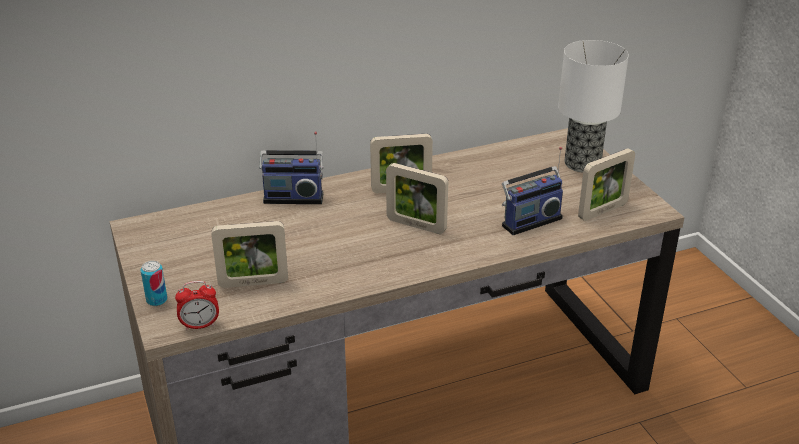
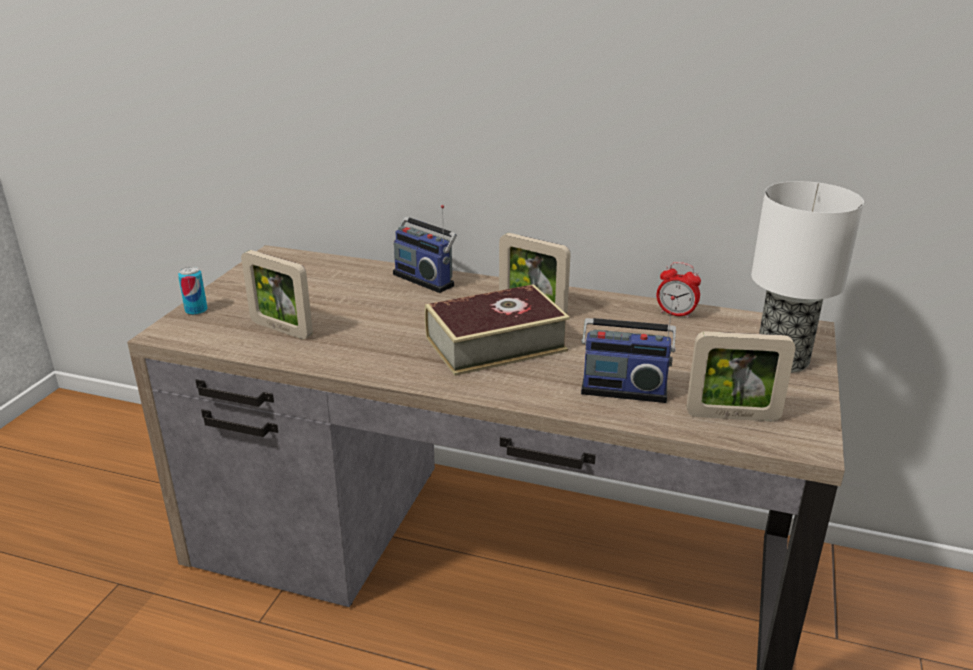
camera: 40 degrees right, 5 degrees down
alarm clock [175,281,219,330] -> alarm clock moved to [657,262,701,318]
picture frame [386,163,448,234] -> book [425,284,570,376]

